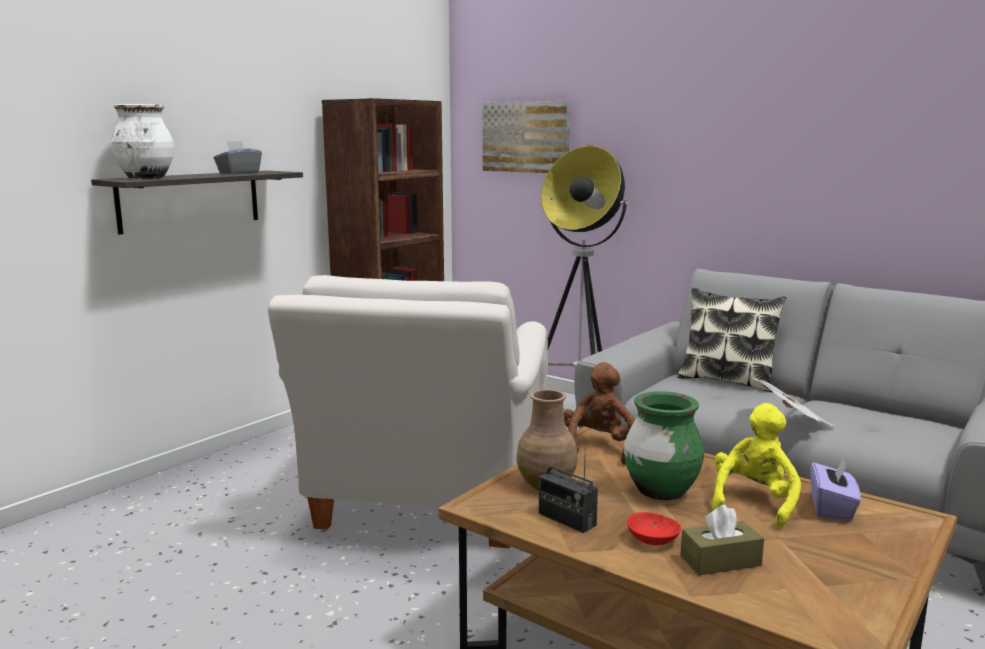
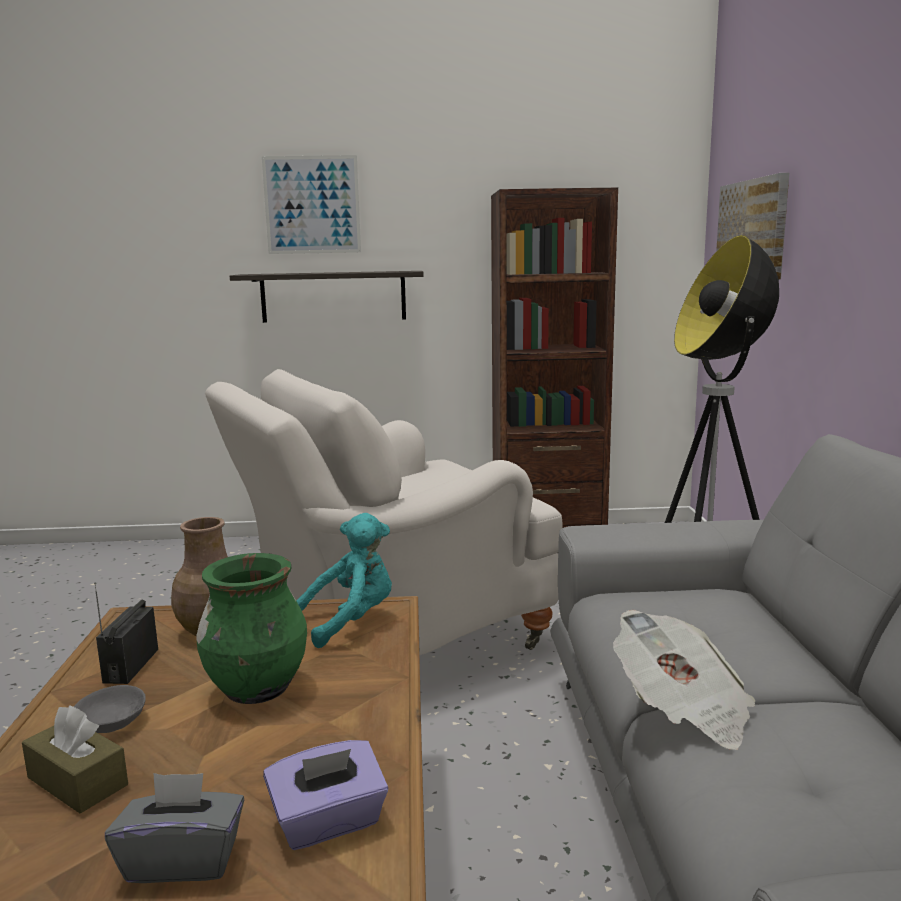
camera: 50 degrees right, 0 degrees up
white vase [111,104,174,179] -> none
grey tissue box [214,141,262,174] -> grey tissue box moved to [105,773,244,883]
brown plush toy [564,362,635,465] -> turquoise plush toy [296,513,392,648]
red bowl [627,512,681,545] -> grey bowl [74,685,146,733]
pillow [677,288,787,392] -> none
yellow plush toy [712,403,801,528] -> none
none -> picture [262,155,361,254]

